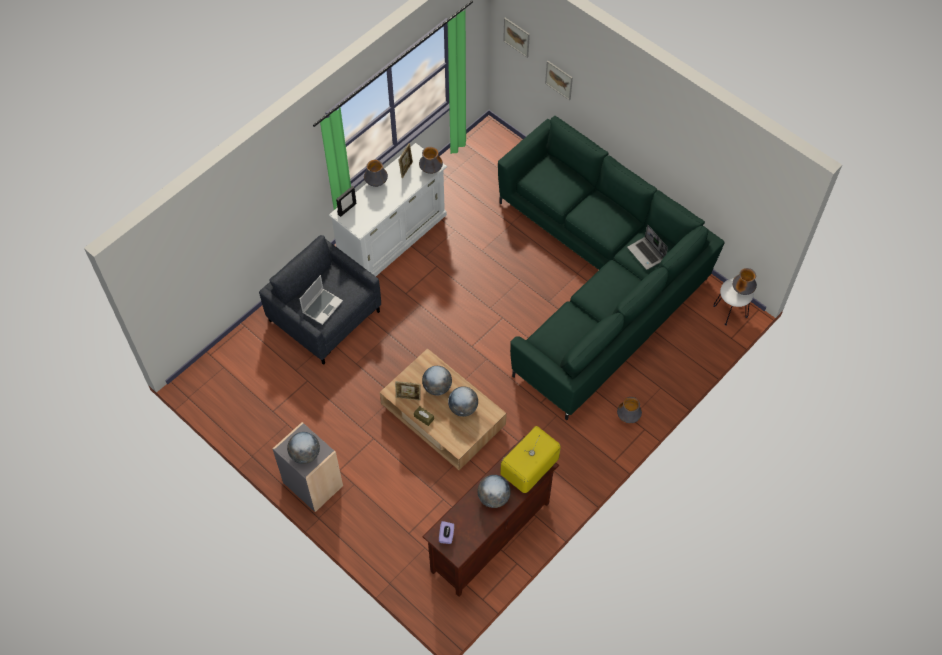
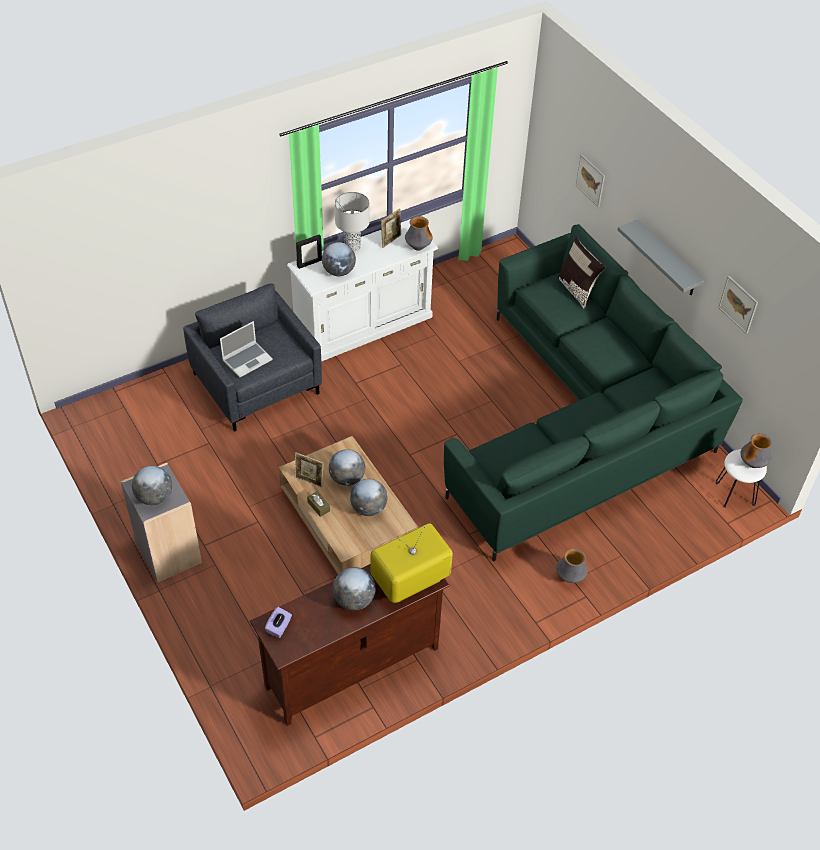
camera: 15 degrees right, 10 degrees down
vase [364,160,388,187] -> white table lamp [335,192,370,251]
picture [503,18,530,58] -> picture moved to [718,276,758,334]
laptop [627,225,668,270] -> none
none -> globe [322,242,356,276]
none -> pillow [558,237,606,309]
none -> grey shelf [618,219,704,295]

